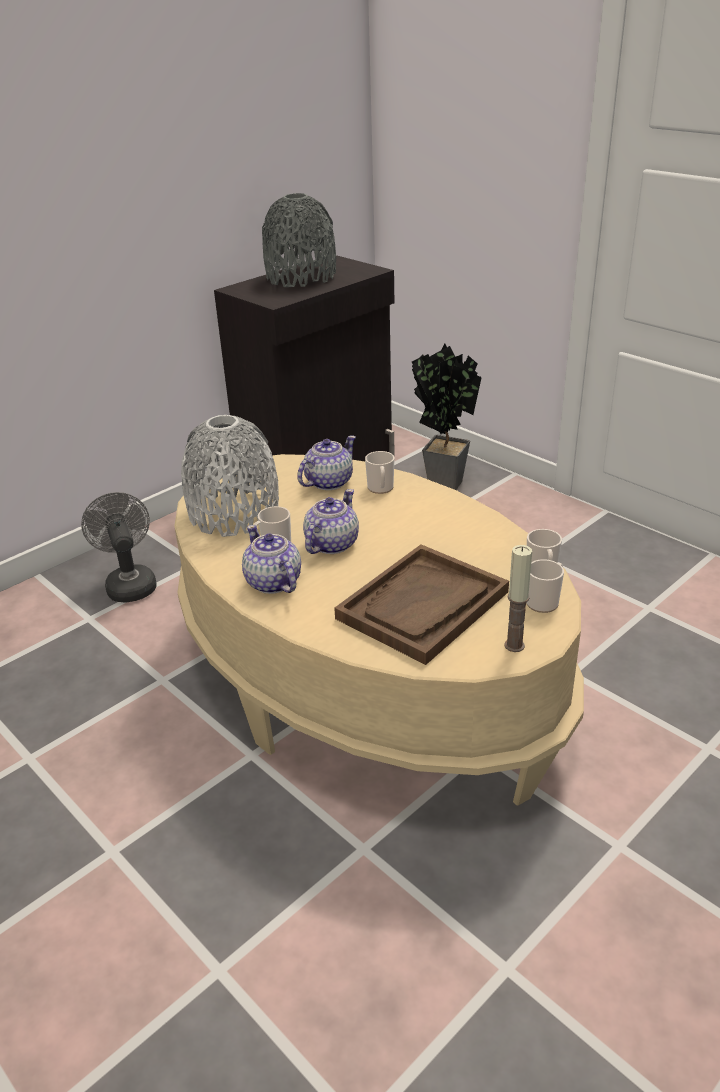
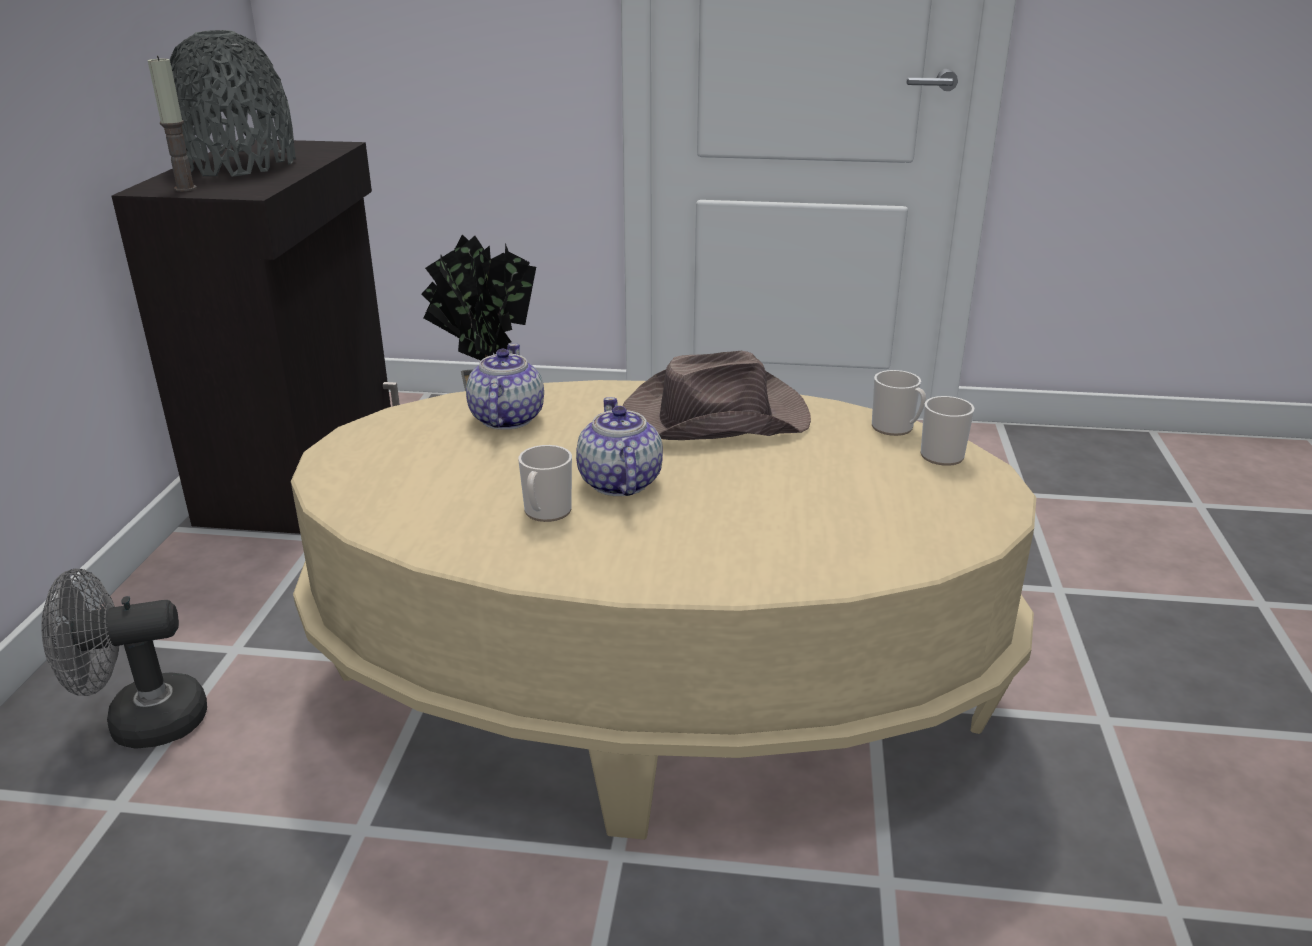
camera: 40 degrees left, 5 degrees down
grey fan [81,492,157,603] -> grey fan turned 45 degrees counterclockwise [41,568,207,749]
grey vase [181,415,279,537] -> none
teapot [242,525,301,594] -> none
brown tray [334,544,509,665] -> none
mug [365,451,394,494] -> none
candle [504,545,532,652] -> candle moved to [148,56,197,191]
none -> brown hat [623,351,811,440]

